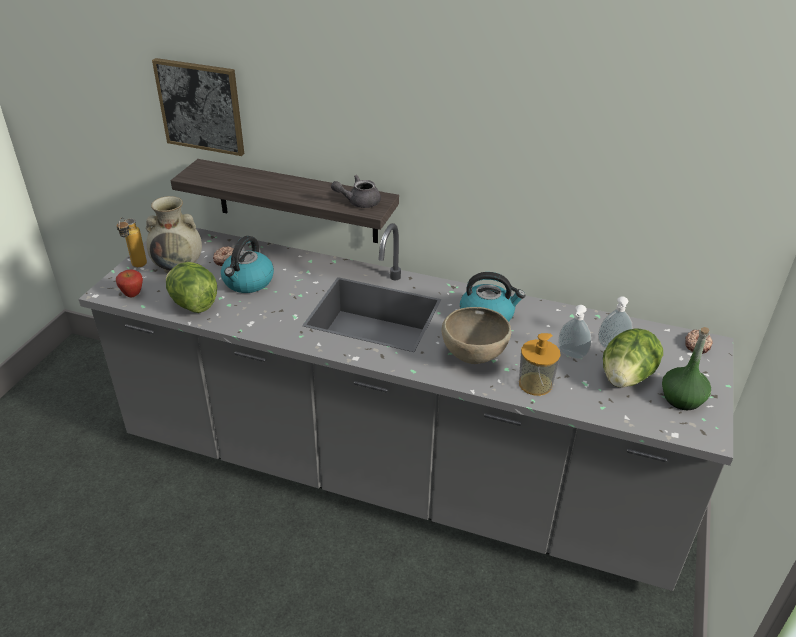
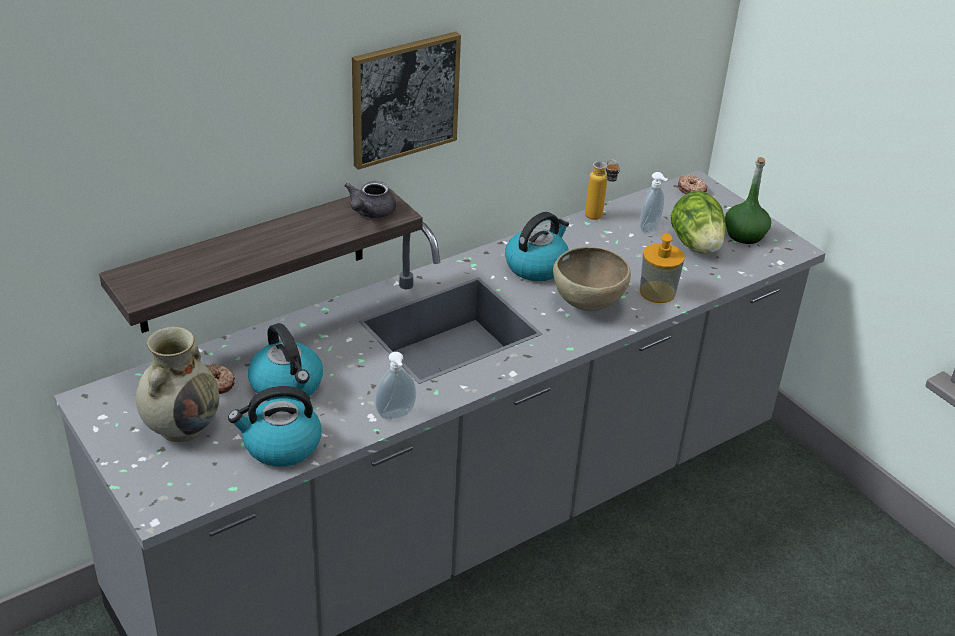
camera: 55 degrees left, 0 degrees up
bottle [116,218,147,267] -> bottle moved to [585,159,620,220]
apple [116,269,143,297] -> none
picture [152,58,244,156] -> picture moved to [352,32,461,170]
lettuce [166,262,217,313] -> kettle [228,386,322,467]
soap dispenser [558,305,591,359] -> soap dispenser moved to [375,352,416,419]

